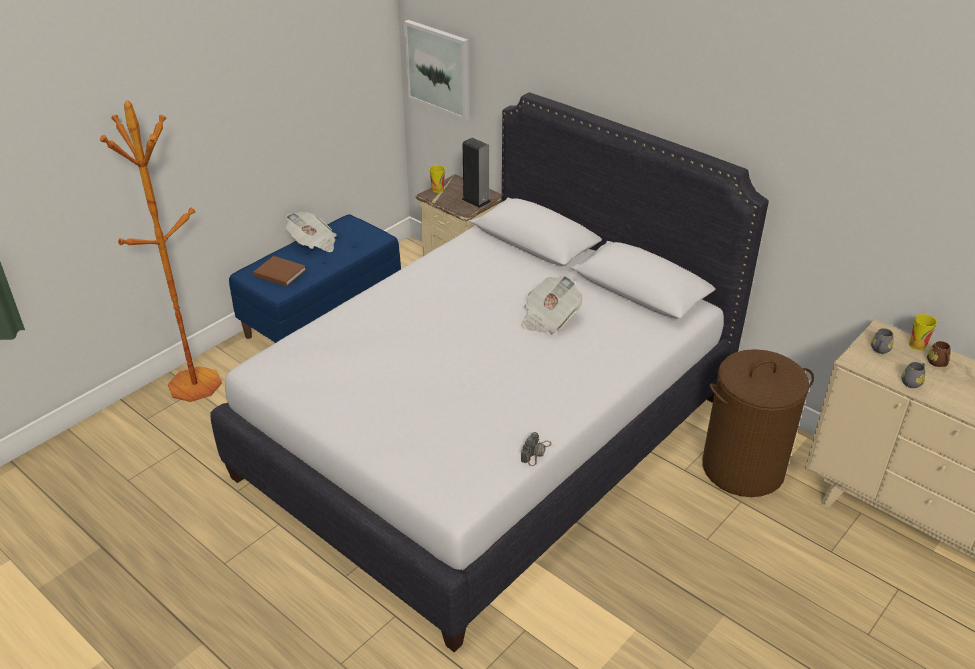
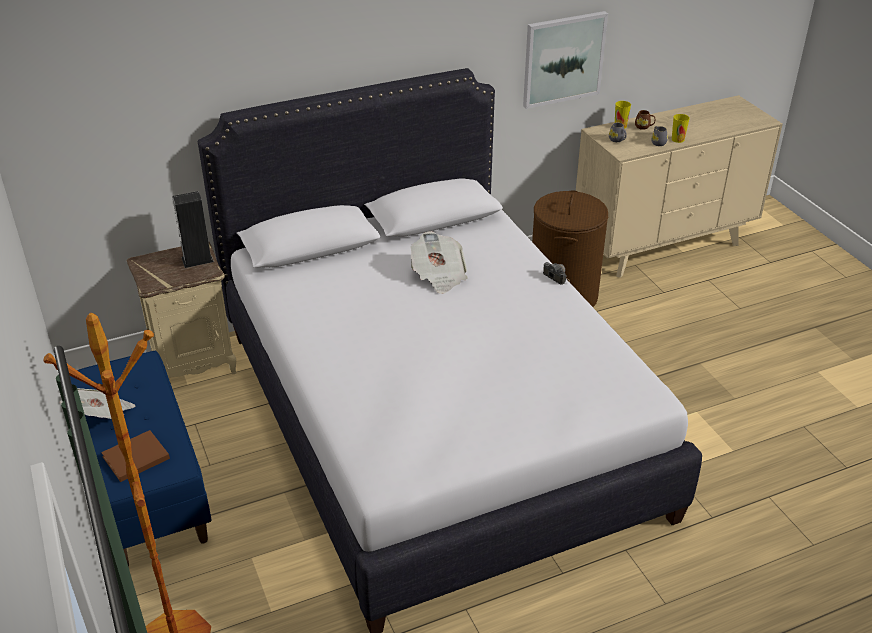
camera: 65 degrees left, 0 degrees up
picture [404,20,470,120] -> picture moved to [523,11,608,109]
cup [430,165,445,193] -> cup moved to [672,114,690,143]
camera [521,432,551,466] -> camera moved to [543,262,570,285]

